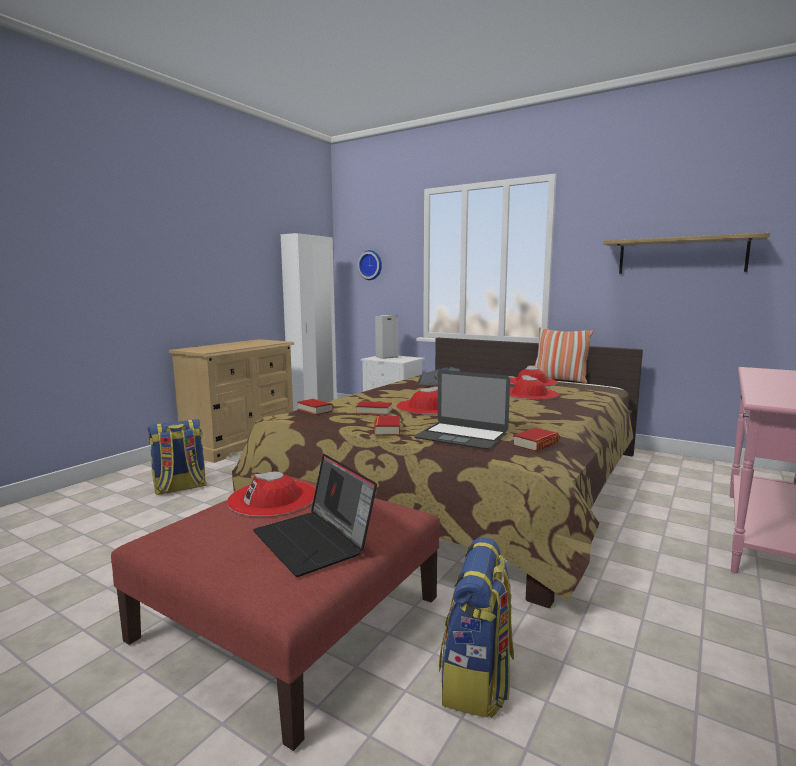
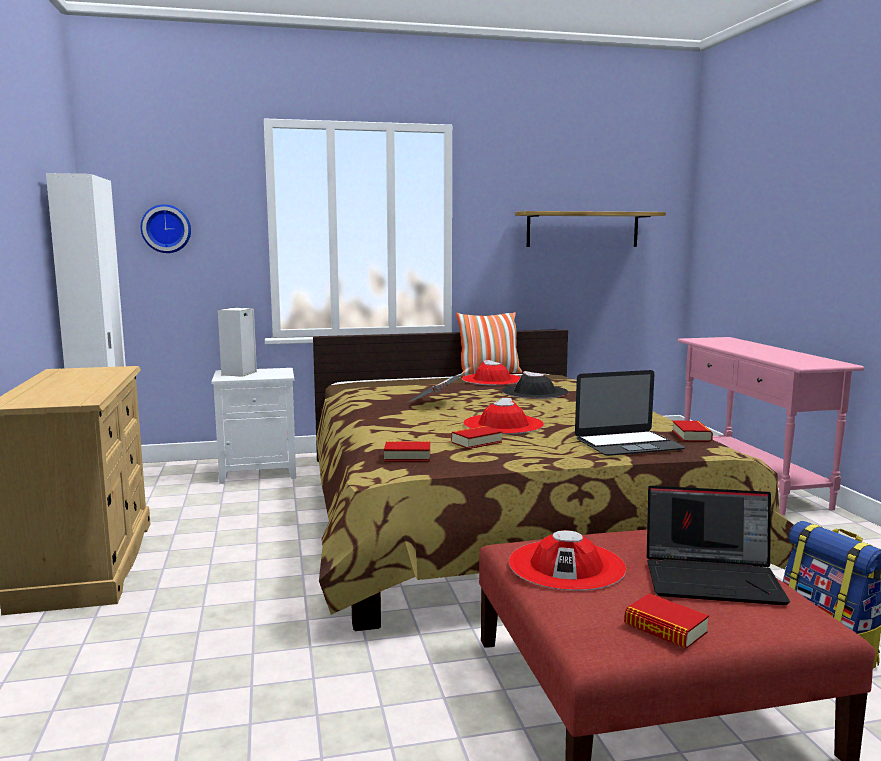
camera: 45 degrees left, 0 degrees up
backpack [148,419,207,495] -> none
book [373,416,400,435] -> book moved to [624,593,709,649]
red hat [510,375,559,400] -> black hat [501,371,569,399]

